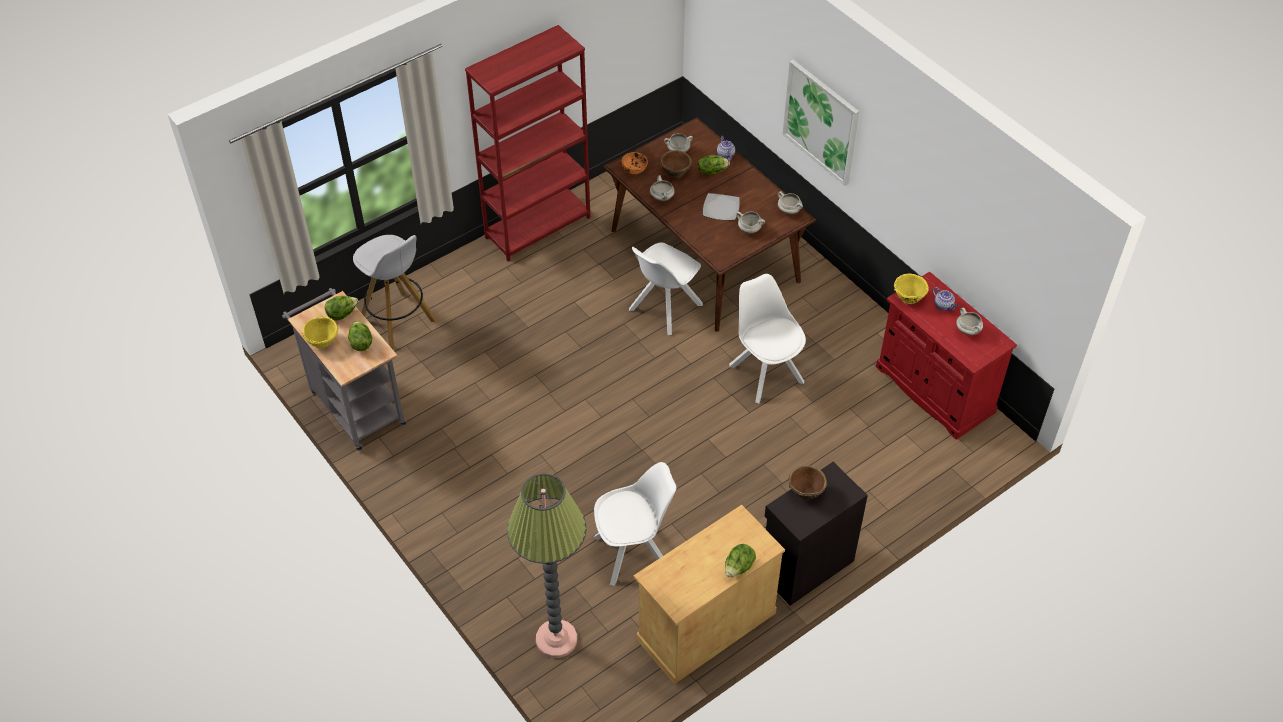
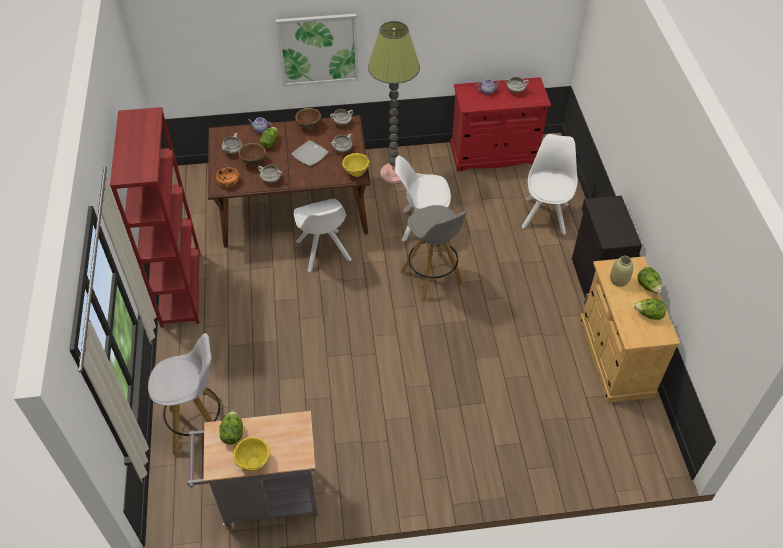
camera: 60 degrees left, 0 degrees up
lettuce [348,321,372,351] -> lettuce moved to [634,299,666,320]
floor lamp [507,473,587,658] -> floor lamp moved to [368,21,420,183]
white chair [593,462,676,586] -> white chair moved to [521,134,577,235]
brown bowl [788,465,827,499] -> brown bowl moved to [295,108,321,131]
yellow bowl [894,274,929,304] -> yellow bowl moved to [342,153,370,177]
none -> grey stool [401,205,467,302]
none -> beige vase [610,256,633,287]

